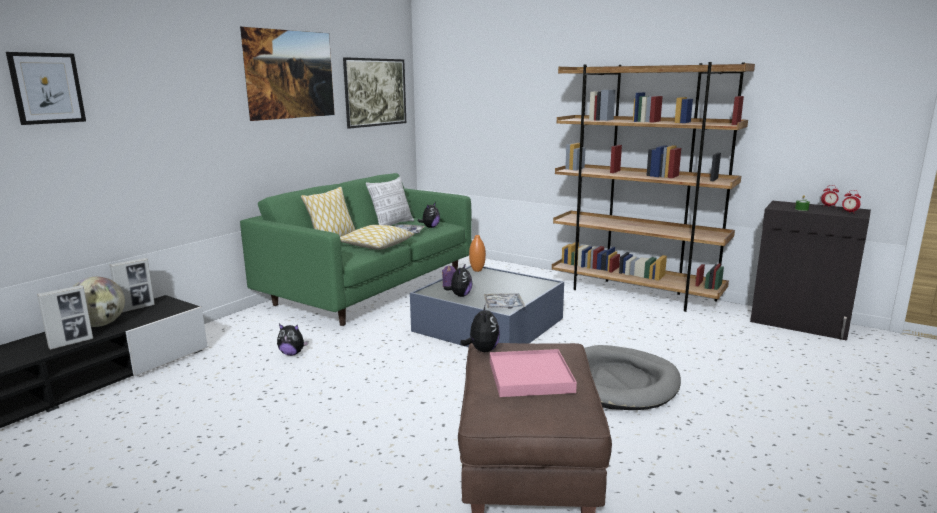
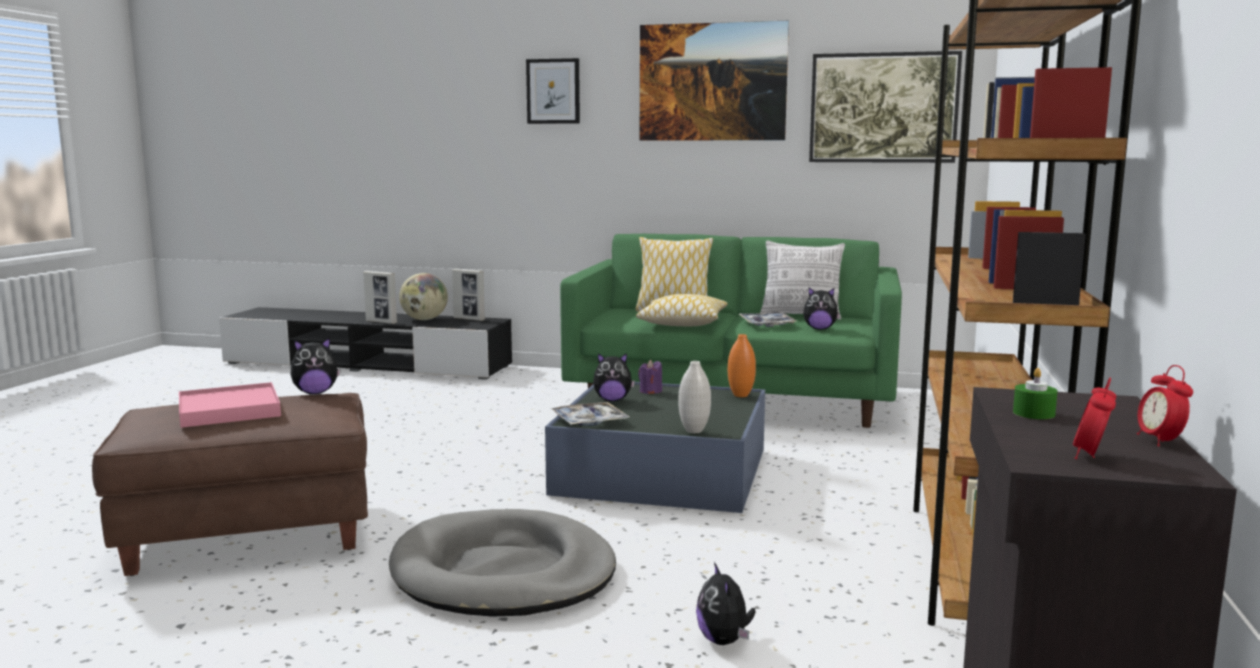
camera: 70 degrees right, 5 degrees down
picture [6,52,86,125] -> picture moved to [526,58,580,124]
plush toy [277,324,308,356] -> plush toy moved to [696,562,756,645]
none -> white vase [678,361,711,433]

